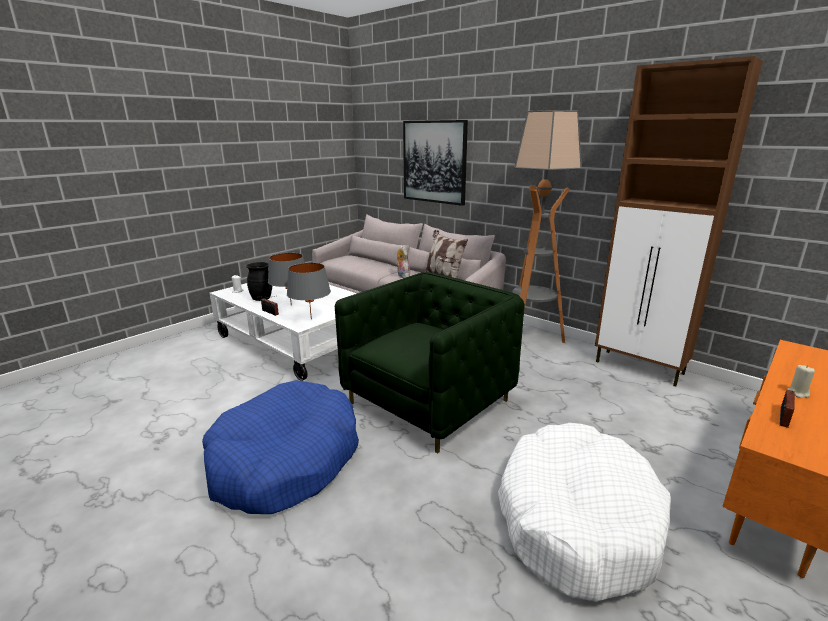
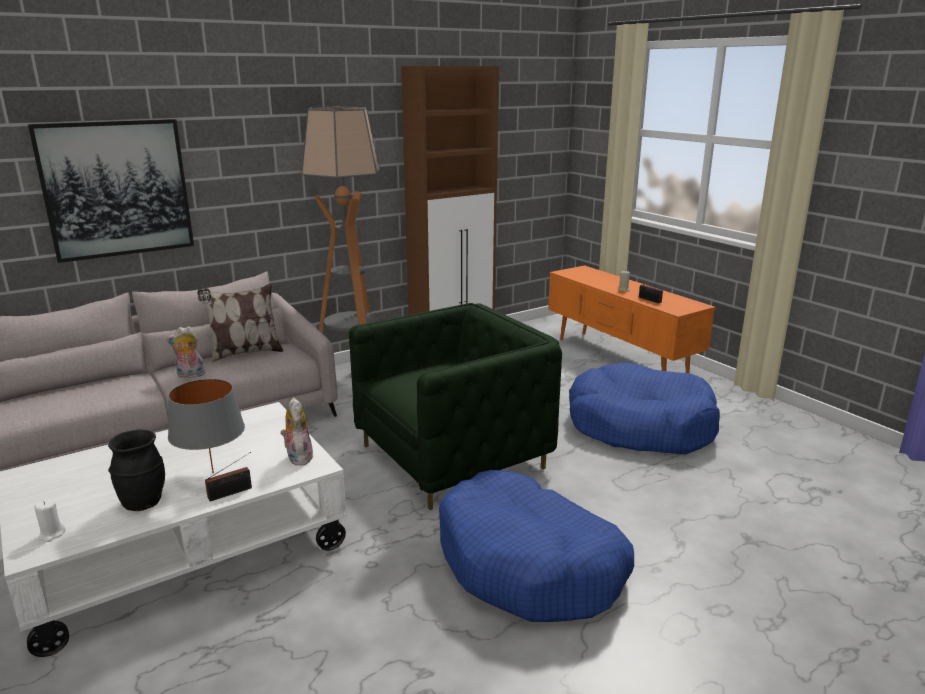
camera: 75 degrees left, 0 degrees up
grey table lamp [287,263,331,319] -> plush toy [280,397,313,466]
green armchair [335,272,525,453] -> green armchair turned 90 degrees clockwise [349,303,562,510]
white dog bed [498,423,671,602] -> blue dog bed [569,362,720,455]

